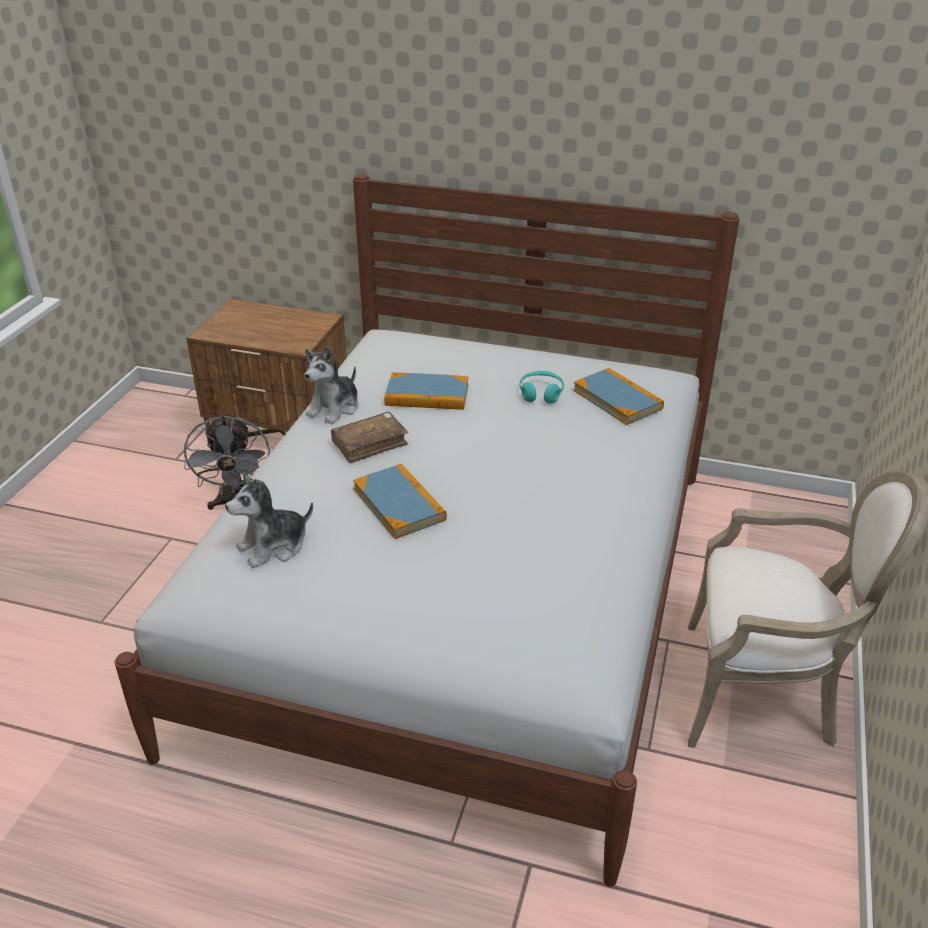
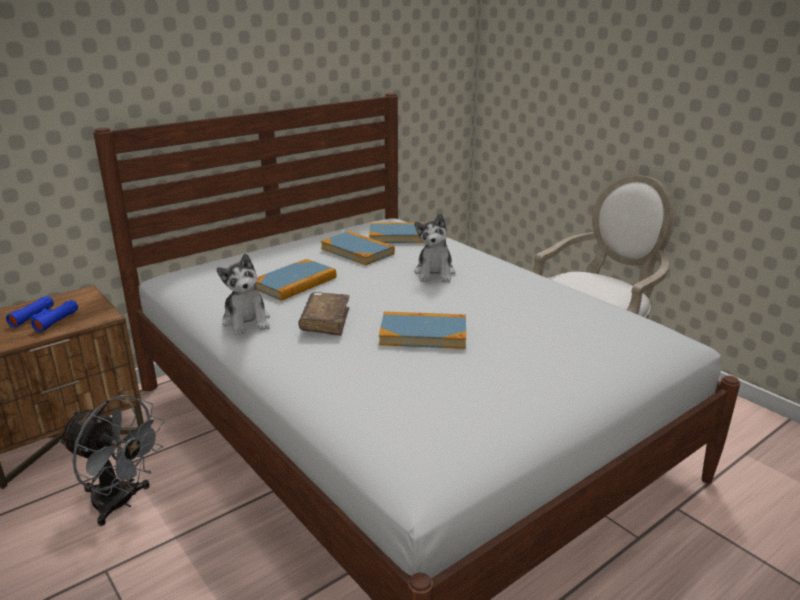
camera: 55 degrees left, 10 degrees down
plush toy [225,472,313,568] -> plush toy moved to [414,213,455,282]
turquoise headphones [519,371,564,404] -> book [321,231,395,265]
none -> blue binoculars [6,296,78,332]

